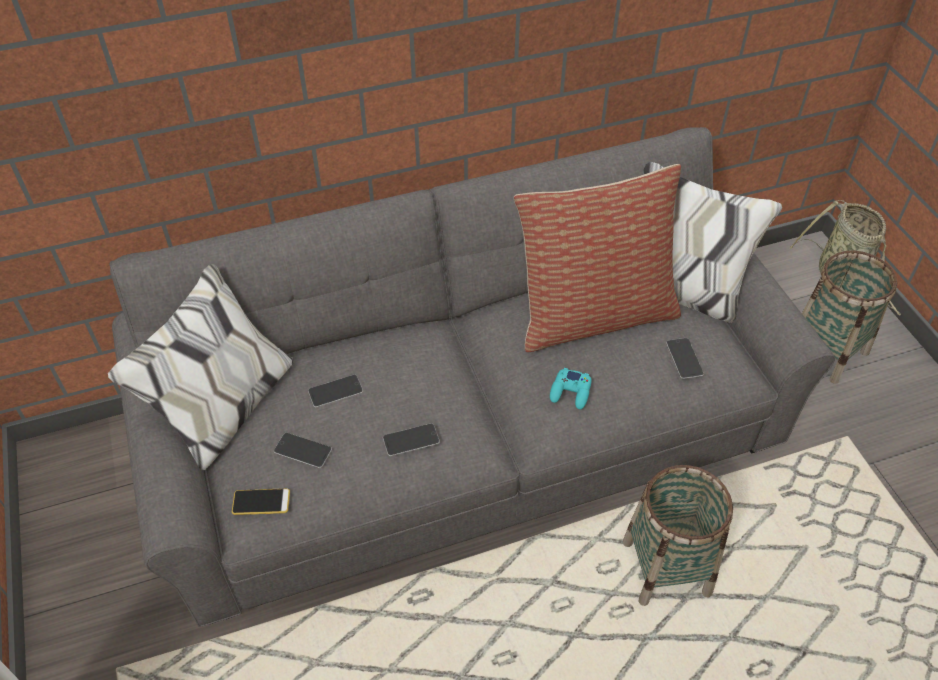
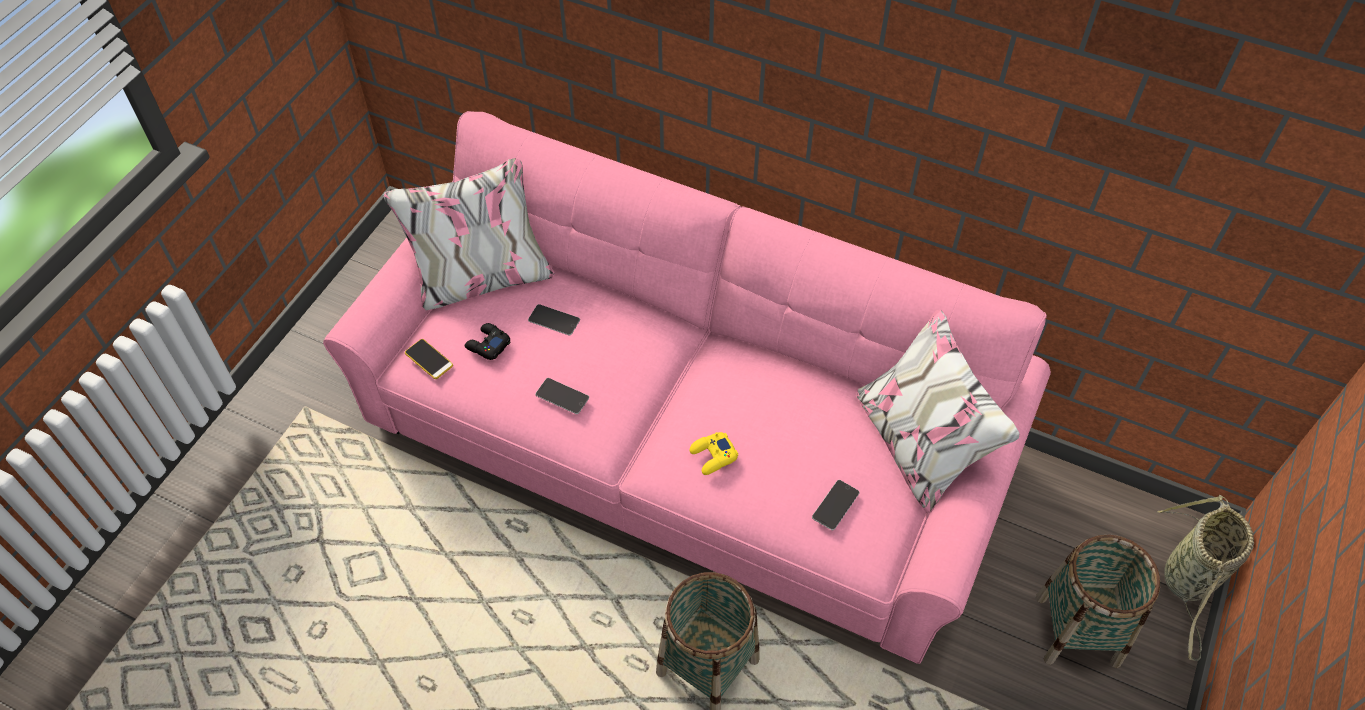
camera: 45 degrees right, 5 degrees up
grey sofa [108,127,835,627] -> pink sofa [323,111,1051,664]
phone [274,433,332,468] -> black game controller [465,323,511,360]
pillow [514,164,681,352] -> none
turquoise game controller [550,368,592,409] -> yellow game controller [690,432,738,475]

